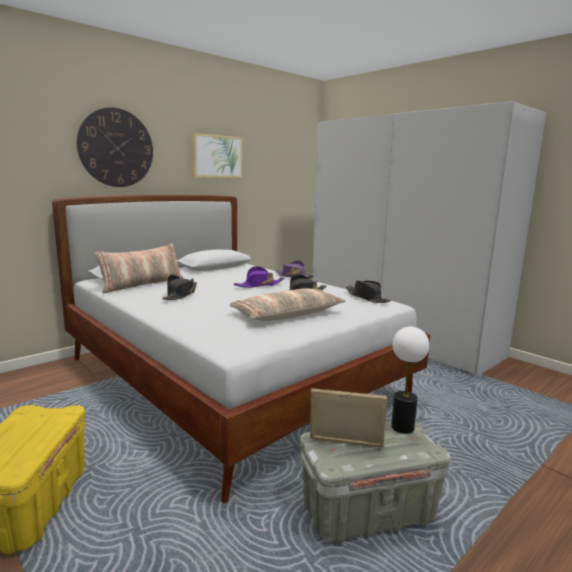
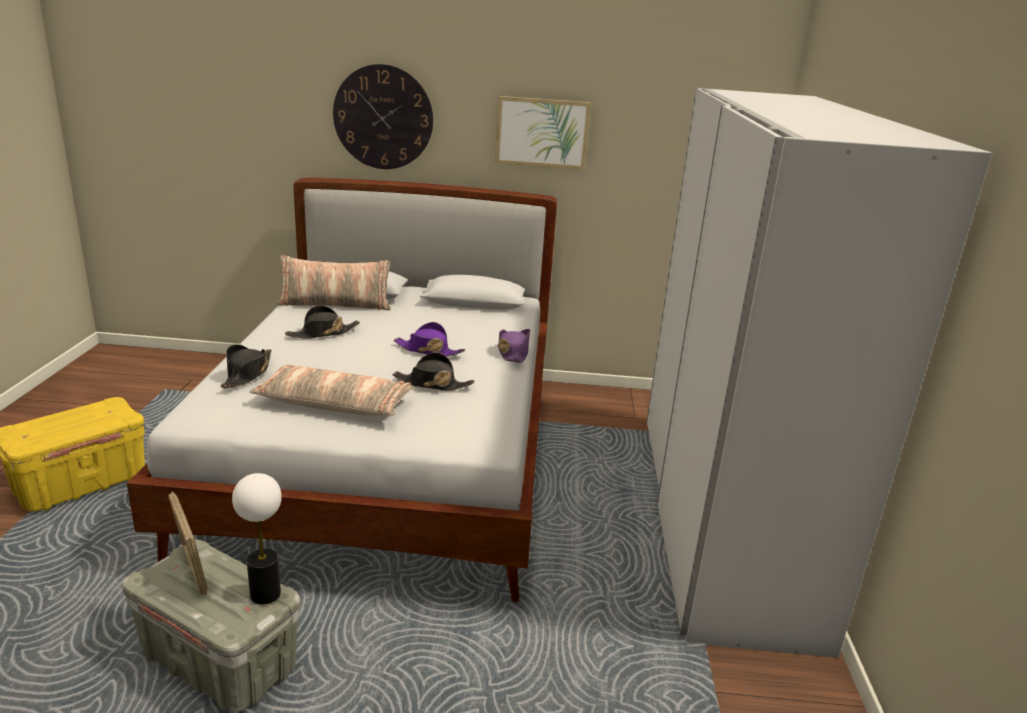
camera: 45 degrees right, 10 degrees up
black hat [346,280,391,303] -> black hat moved to [220,344,271,388]

